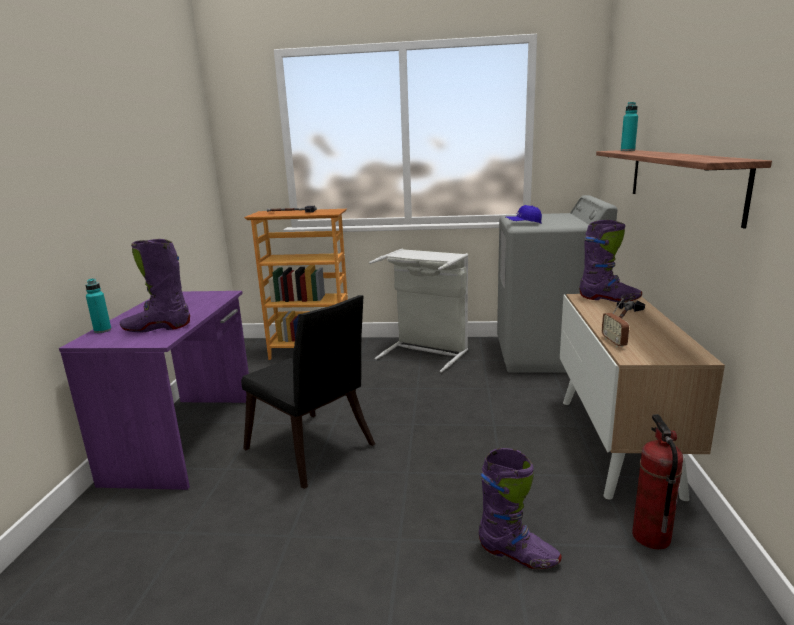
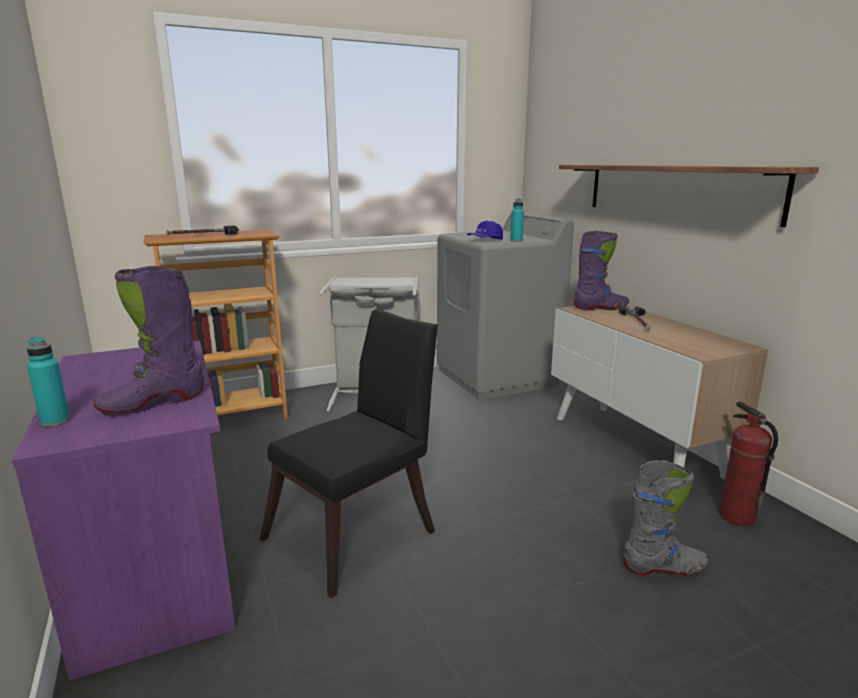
camera: 30 degrees left, 0 degrees up
black chair [241,295,375,489] -> black chair turned 60 degrees counterclockwise [260,309,438,598]
purple boot [479,448,562,569] -> grey boot [623,460,708,576]
radio [602,298,629,348] -> none
turquoise bottle [621,102,638,151] -> turquoise bottle moved to [510,199,524,242]

